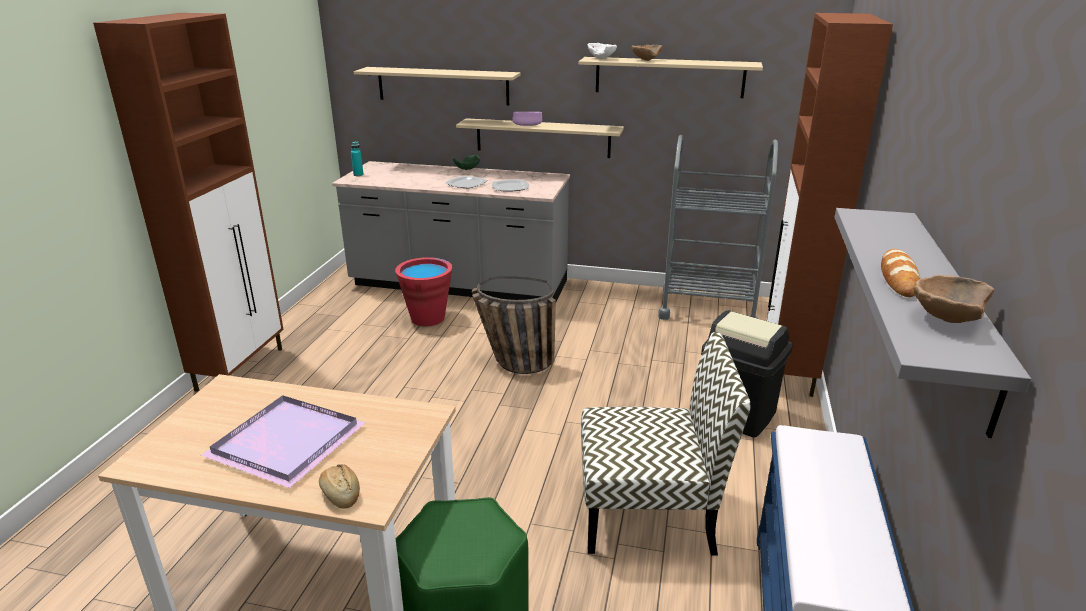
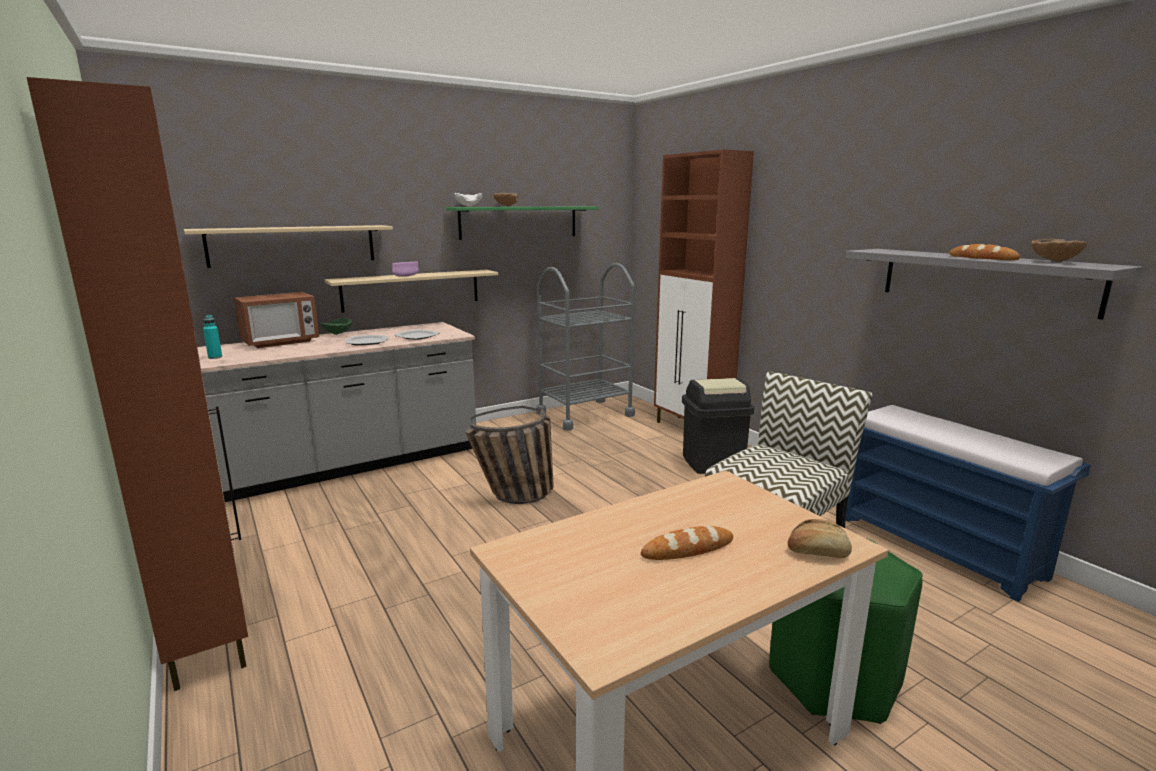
camera: 45 degrees left, 10 degrees down
purple tray [201,395,366,488] -> bread [641,526,733,560]
red bucket [395,257,452,326] -> none
beige shelf [579,57,763,98] -> green shelf [446,206,599,240]
none -> microwave [234,292,319,348]

